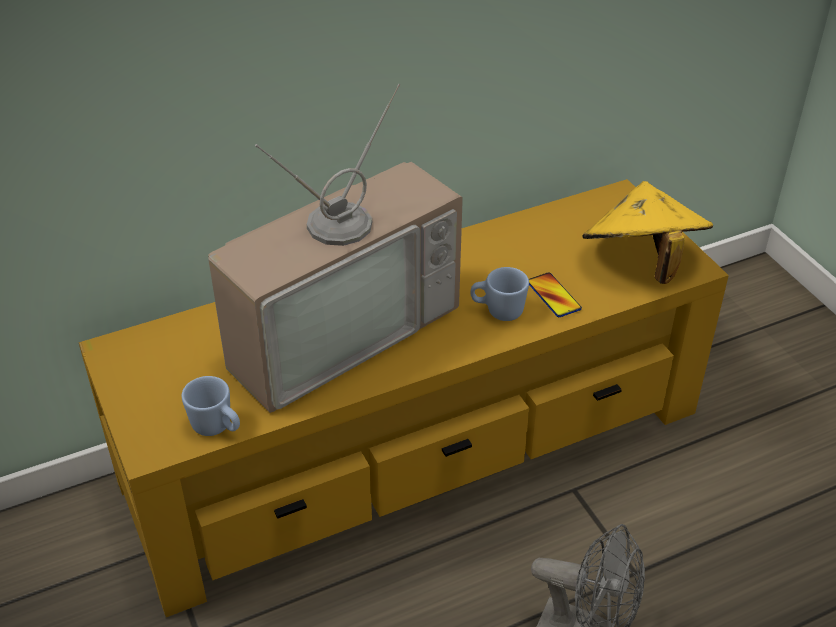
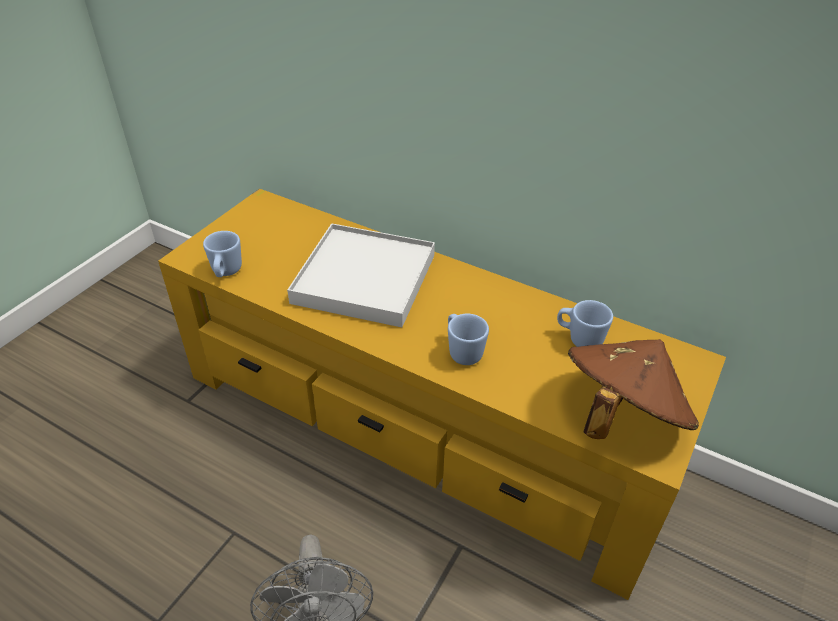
camera: 55 degrees right, 0 degrees up
television [208,84,463,413] -> white tray [287,223,435,327]
phone [529,272,582,317] -> none
yellow hat [583,181,713,284] -> brown hat [568,339,699,439]
none -> blue mug [557,300,613,347]

